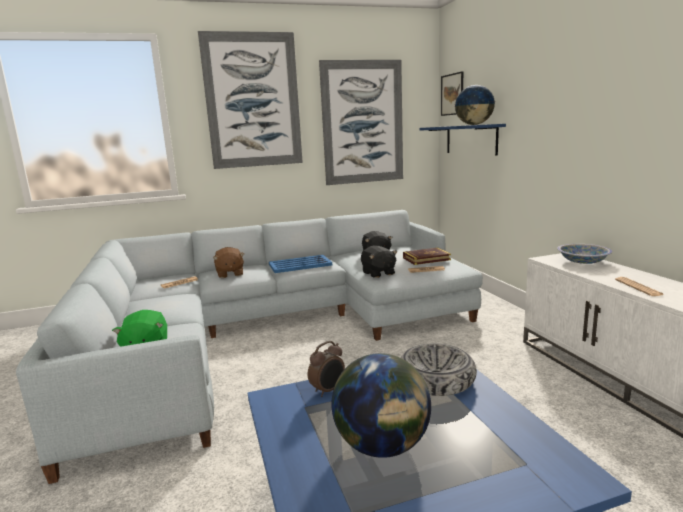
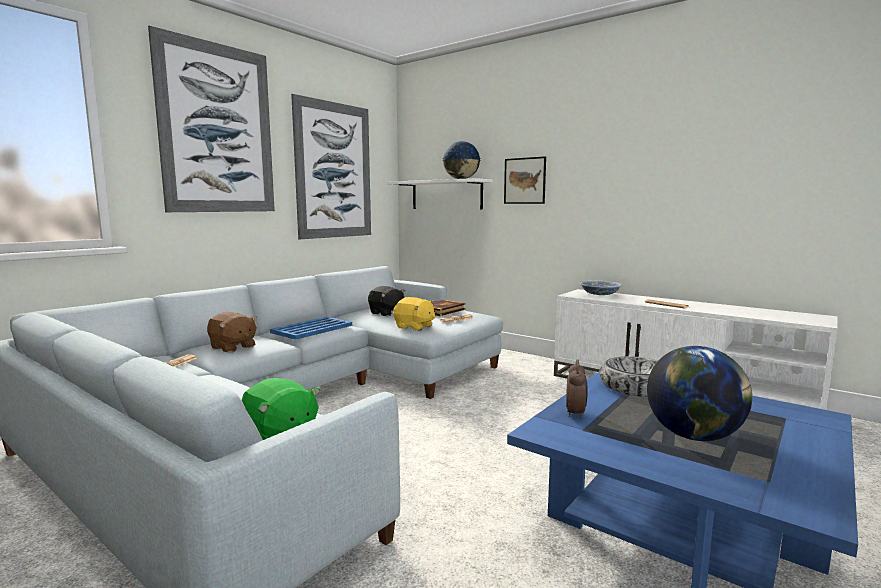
camera: 35 degrees left, 5 degrees down
black plush toy [361,246,397,278] -> yellow plush toy [393,297,435,331]
blue shelf [419,124,506,155] -> white shelf [388,178,492,209]
picture [441,71,463,116] -> picture moved to [504,156,546,204]

